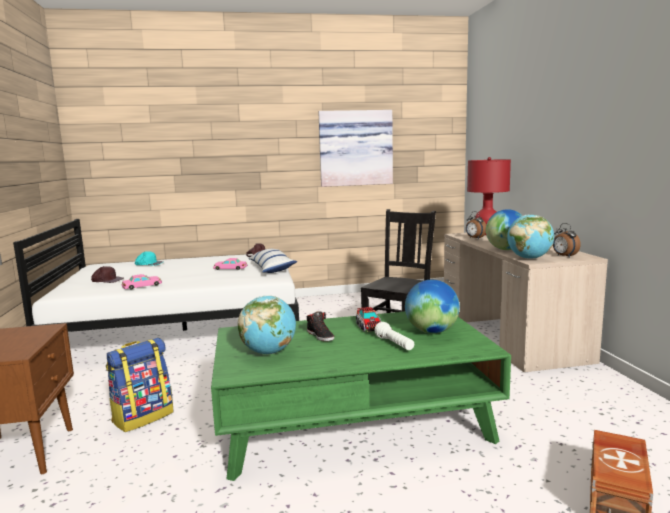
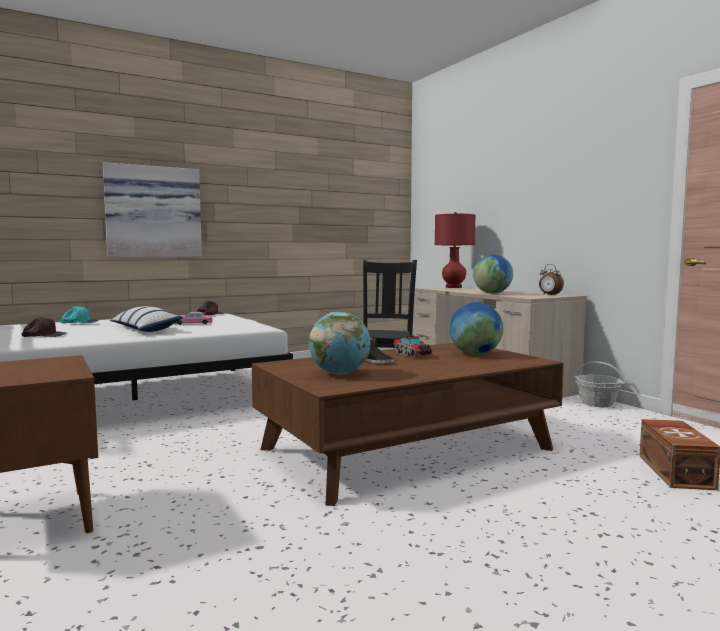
camera: 20 degrees left, 5 degrees down
backpack [106,338,174,432] -> none
pink toy car [122,274,162,289] -> none
green coffee table [211,312,511,481] -> brown coffee table [252,343,564,506]
pillow [248,249,297,273] -> pillow moved to [110,306,184,332]
picture [318,110,393,187] -> picture moved to [103,162,202,257]
white flashlight [375,322,414,350] -> none
alarm clock [466,211,486,239] -> none
globe [507,215,554,259] -> none
none -> basket [573,361,626,407]

